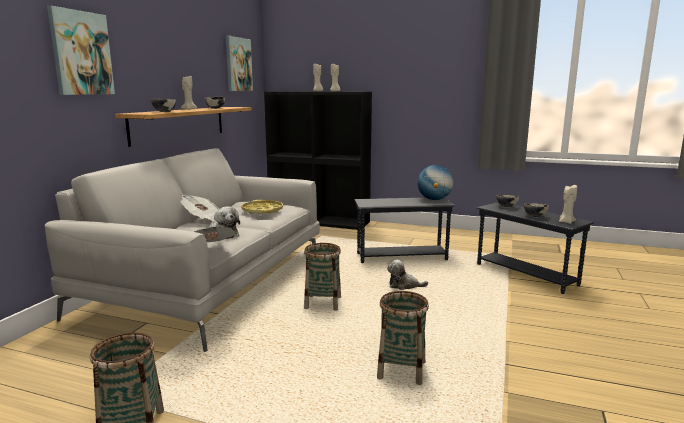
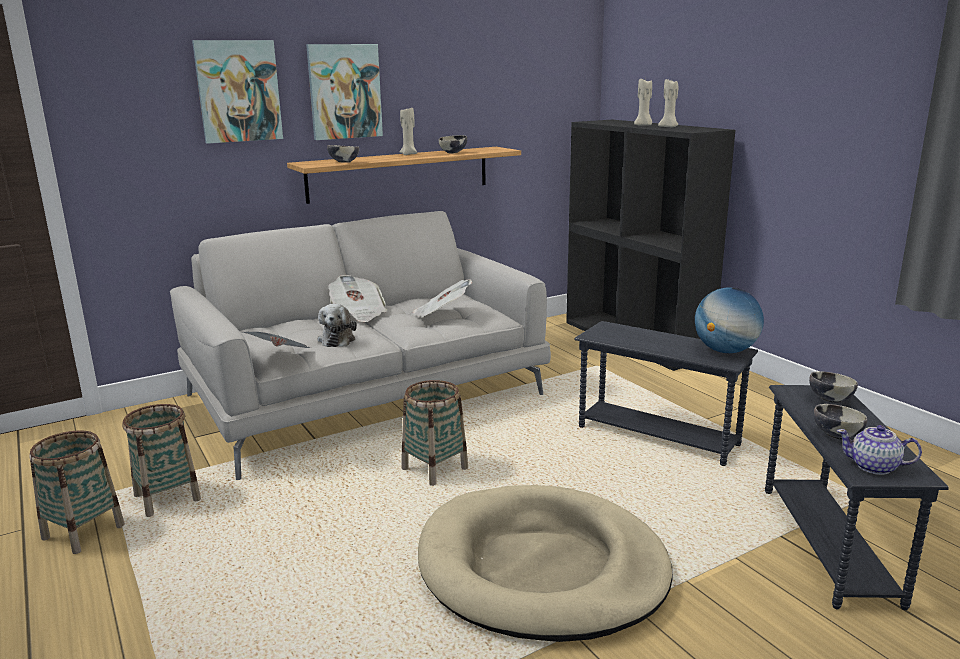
camera: 40 degrees right, 5 degrees up
picture [226,36,253,91] -> picture moved to [306,44,383,140]
yellow tray [241,200,283,215] -> newspaper [413,279,472,318]
basket [377,291,429,385] -> basket moved to [122,404,201,517]
plush toy [387,260,428,290] -> none
beige candle [559,185,577,224] -> teapot [837,425,922,475]
none -> beige dog bed [418,485,673,642]

